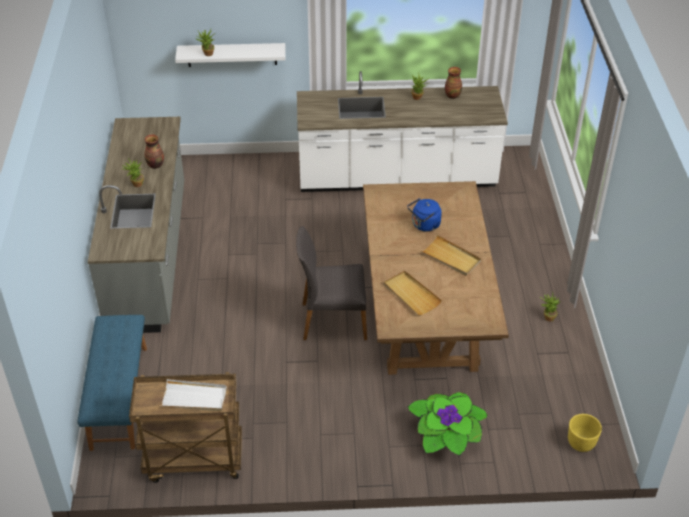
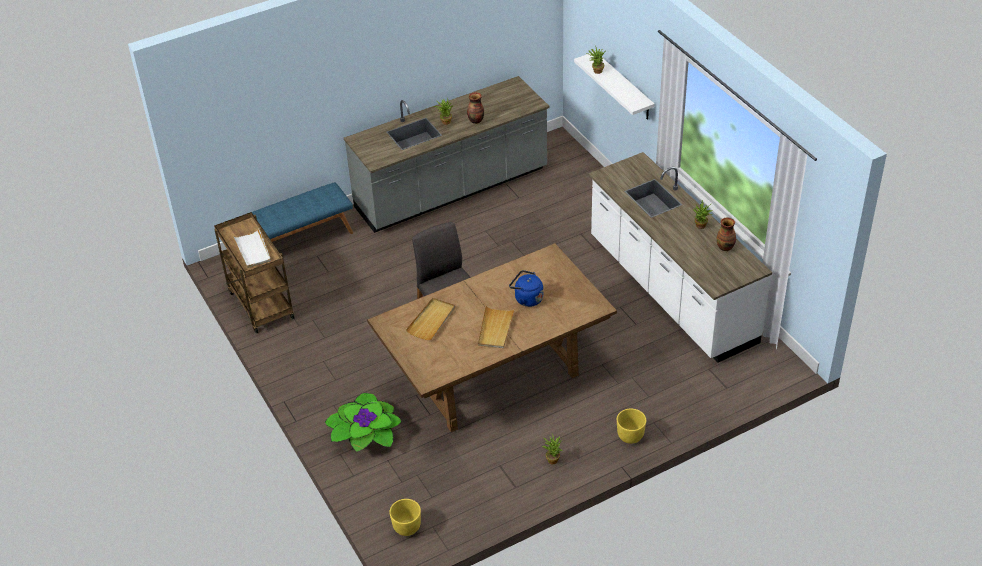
camera: 65 degrees right, 0 degrees up
none -> yellow planter [617,409,646,444]

